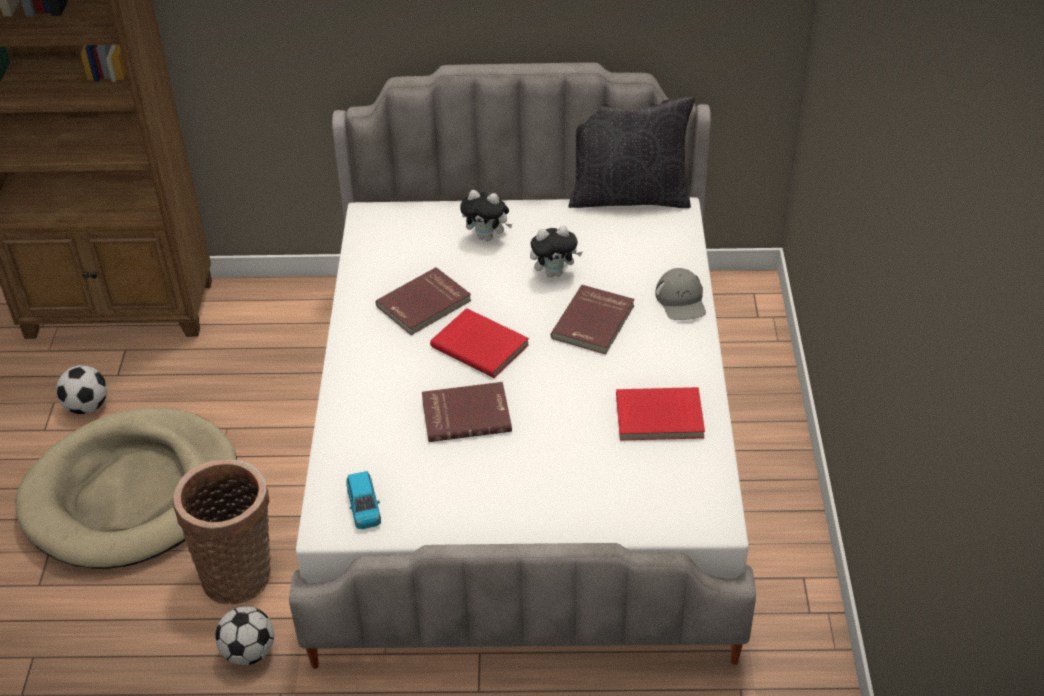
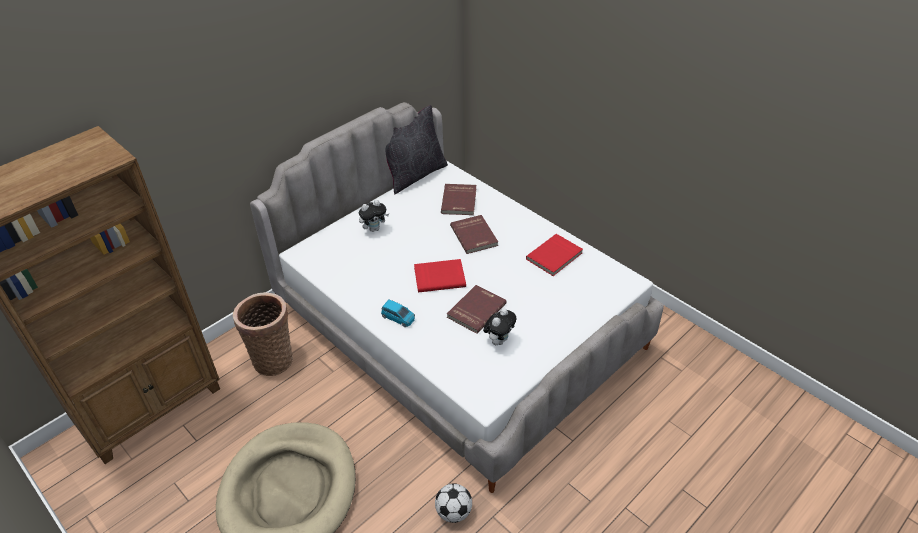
camera: 45 degrees left, 0 degrees up
football [56,365,107,414] -> none
basket [173,460,271,604] -> basket moved to [233,292,293,376]
blue toy car [346,471,381,529] -> blue toy car moved to [381,300,415,327]
red book [376,267,471,335] -> red book moved to [441,184,476,215]
plush toy [530,226,582,277] -> plush toy moved to [483,308,516,345]
grey cap [655,268,706,320] -> none

